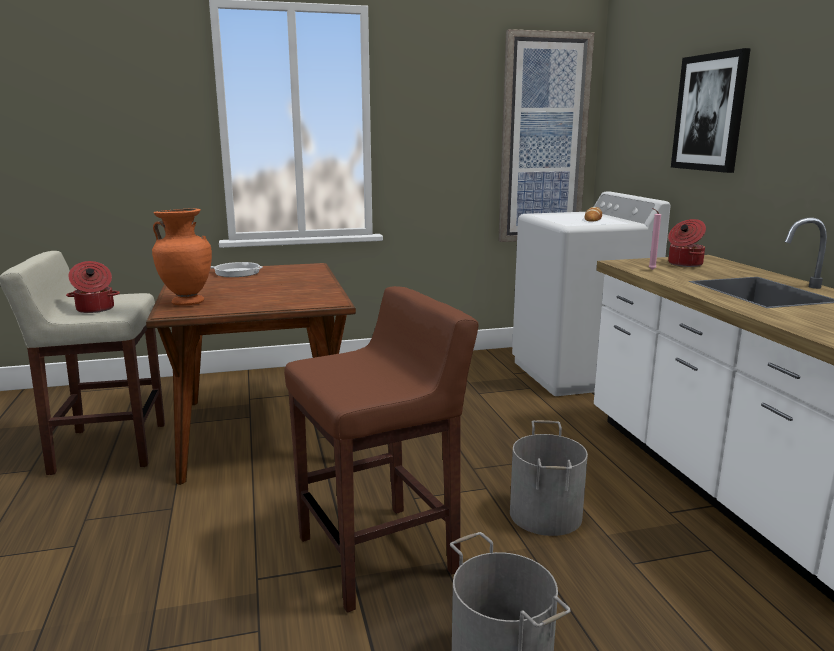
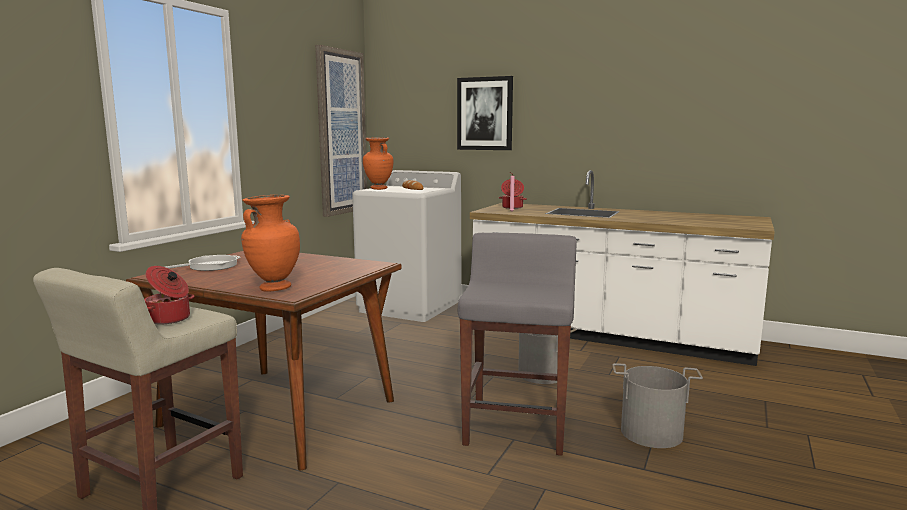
camera: 50 degrees left, 5 degrees down
brown stool [284,286,478,613] -> grey stool [458,233,576,456]
none -> orange vase [363,137,393,190]

